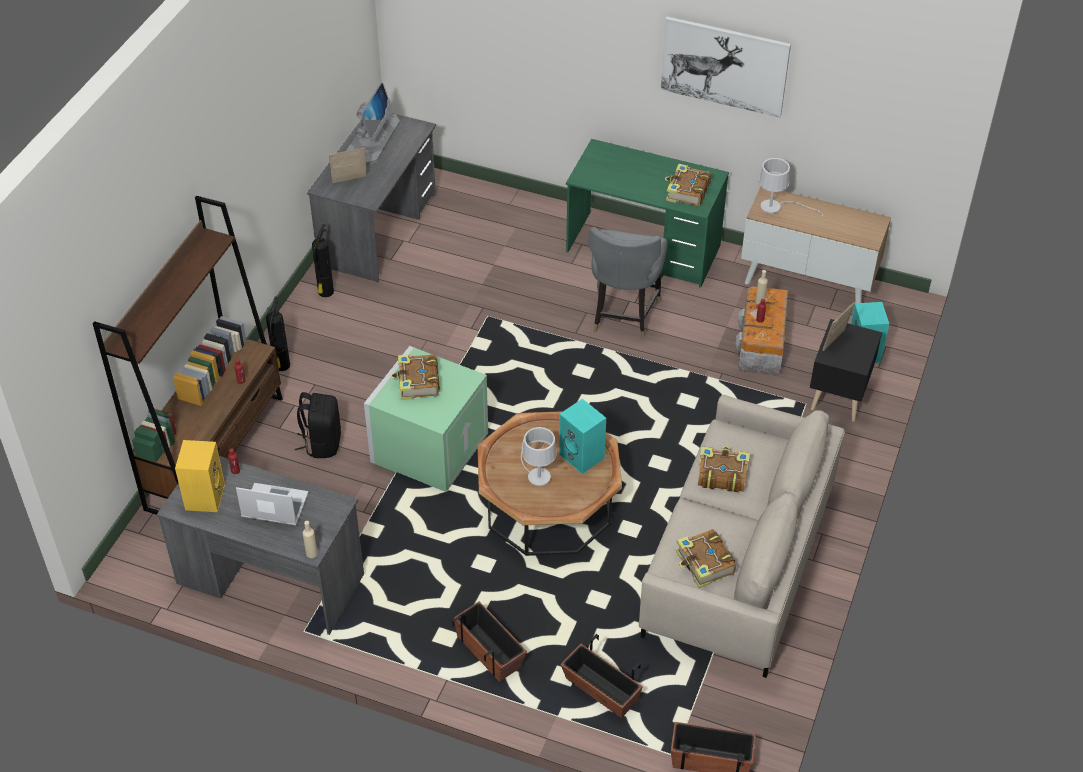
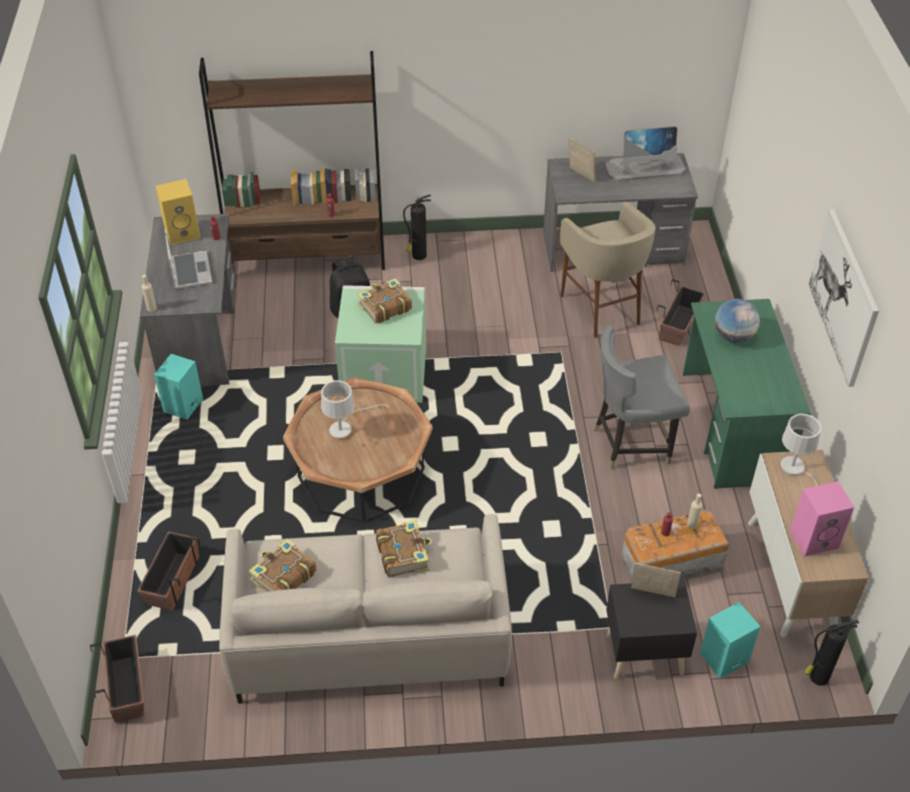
camera: 65 degrees right, 0 degrees up
fire extinguisher [312,224,334,297] -> fire extinguisher moved to [804,619,859,686]
planter [452,601,527,682] -> planter moved to [657,279,706,346]
turquoise speaker [559,399,606,474] -> turquoise speaker moved to [154,354,203,420]
book [665,164,711,207] -> none
none -> beige stool [560,202,656,338]
none -> globe [715,299,760,343]
none -> pink speaker [790,481,855,557]

